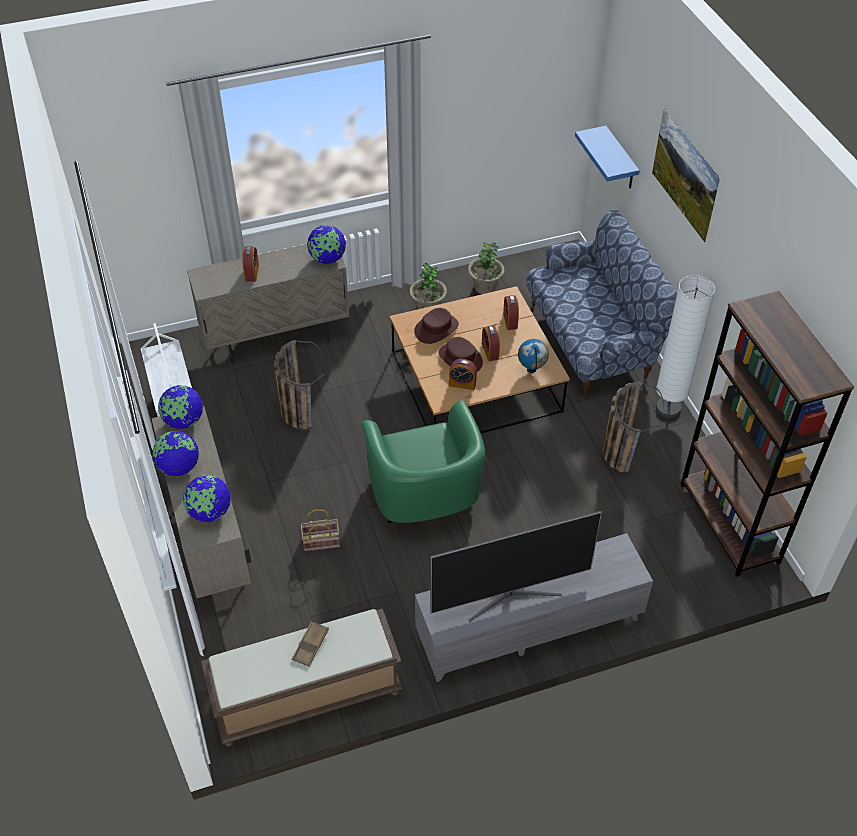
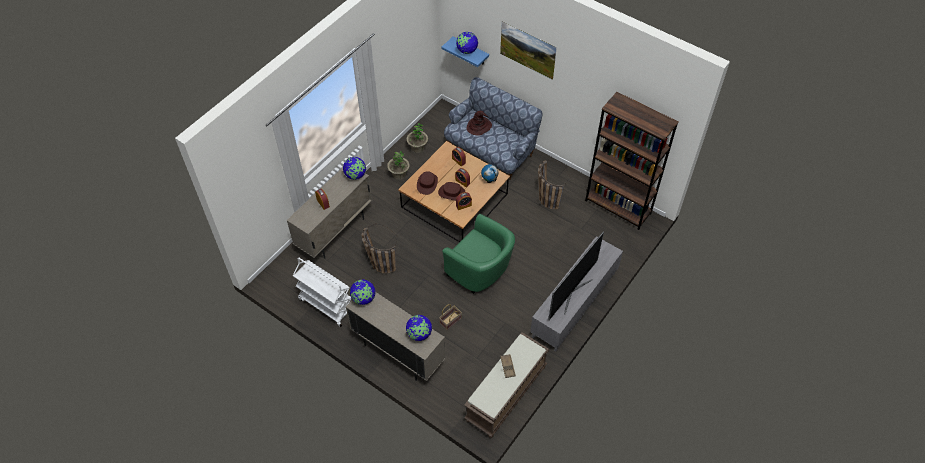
camera: 35 degrees left, 5 degrees up
globe [152,431,199,476] -> globe moved to [456,32,478,54]
white floor lamp [656,275,715,418] -> none
none -> brown hat [466,111,492,136]

